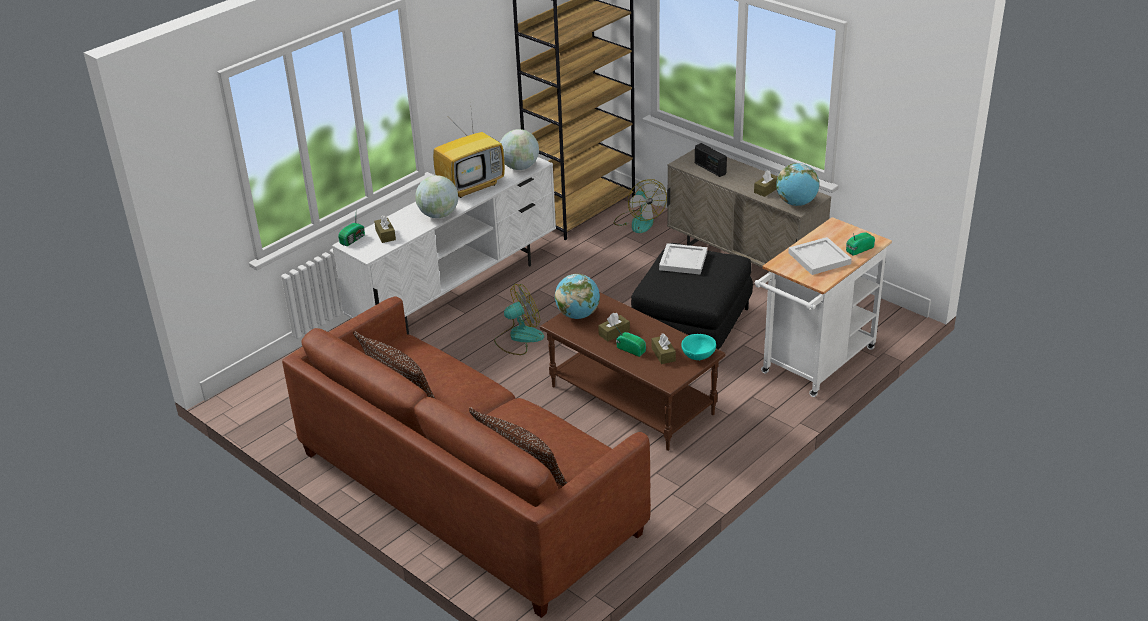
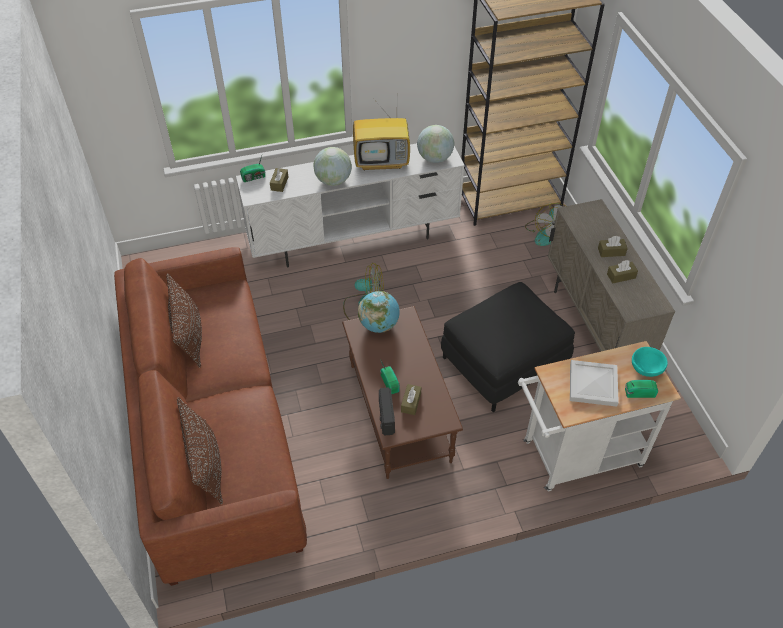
camera: 30 degrees right, 15 degrees up
brown tissue box [598,313,630,342] -> brown tissue box moved to [598,236,628,257]
white tray [659,243,707,274] -> none
turquoise bowl [681,334,716,360] -> turquoise bowl moved to [632,347,668,377]
radio [695,143,727,177] -> radio moved to [379,388,395,436]
globe [776,163,819,206] -> none

